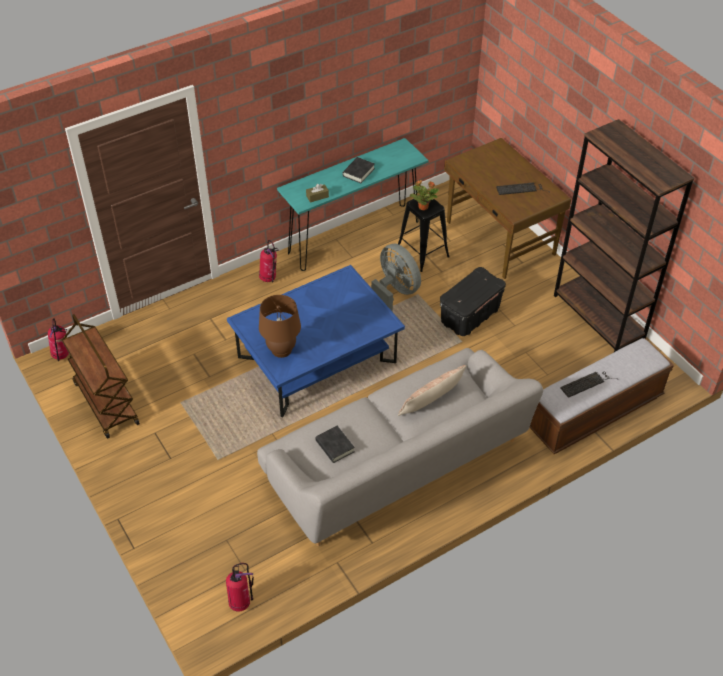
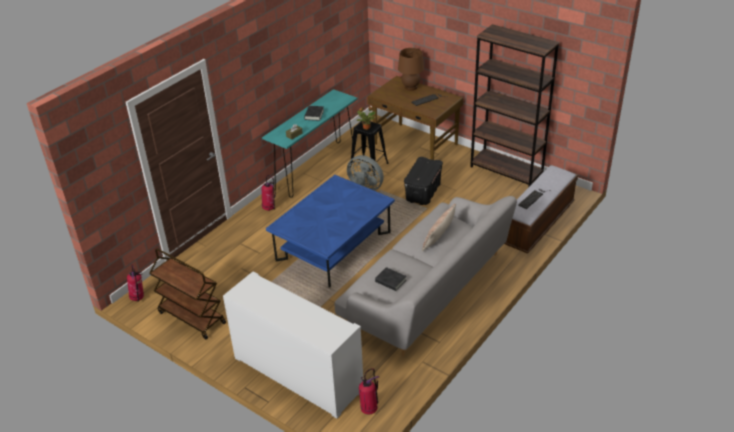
camera: 20 degrees left, 10 degrees down
brown table lamp [259,295,301,358] -> brown table lamp moved to [398,48,424,91]
none -> white cabinet [223,271,363,419]

